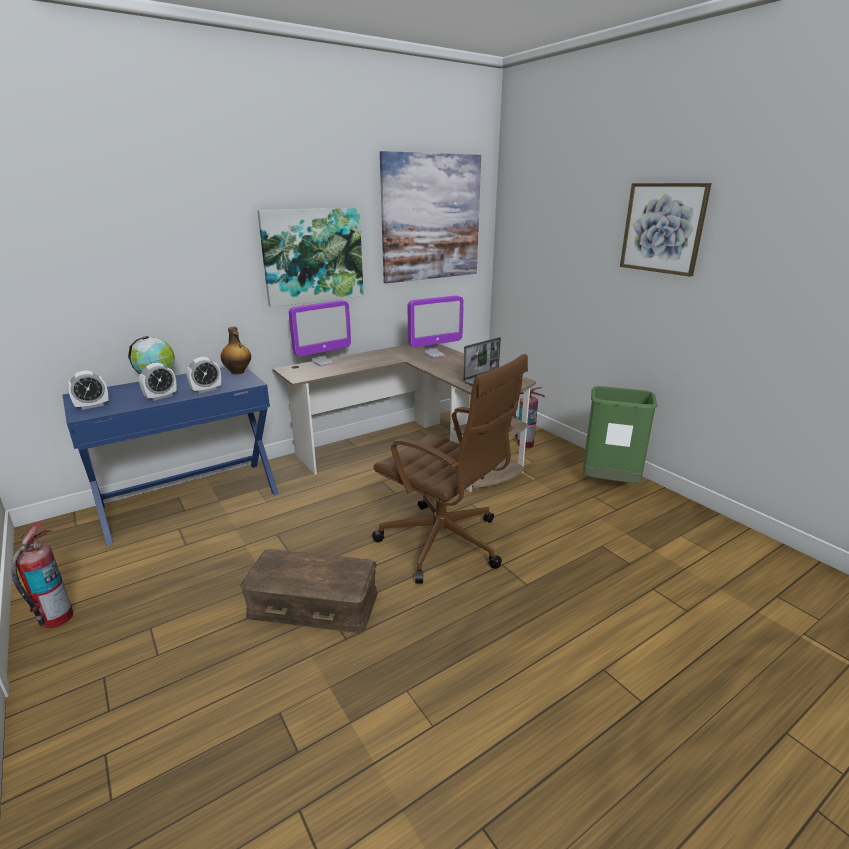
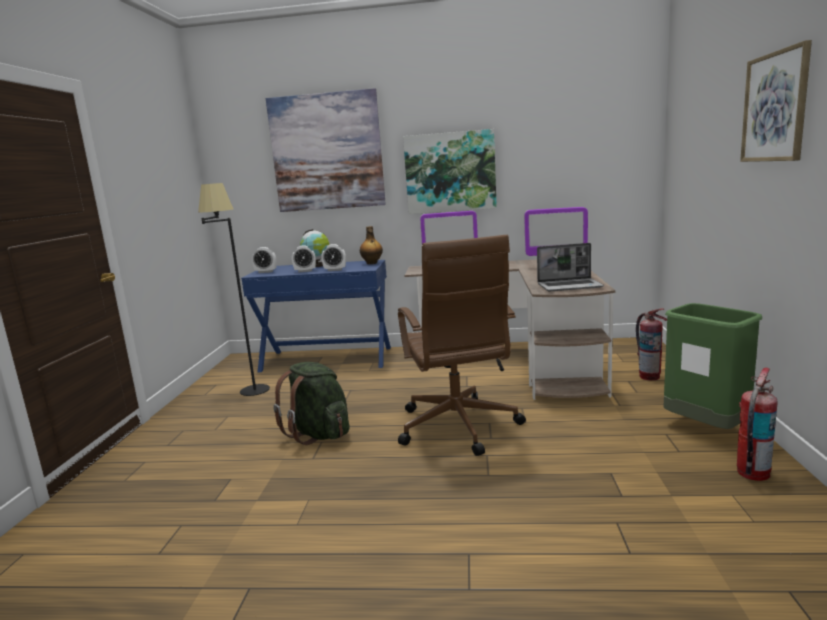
camera: 40 degrees right, 10 degrees down
fire extinguisher [11,521,73,628] -> fire extinguisher moved to [737,368,777,481]
brown storage box [240,549,378,633] -> green backpack [273,362,349,445]
picture [380,151,481,283] -> picture moved to [266,88,386,212]
none -> black floor lamp [198,183,270,396]

